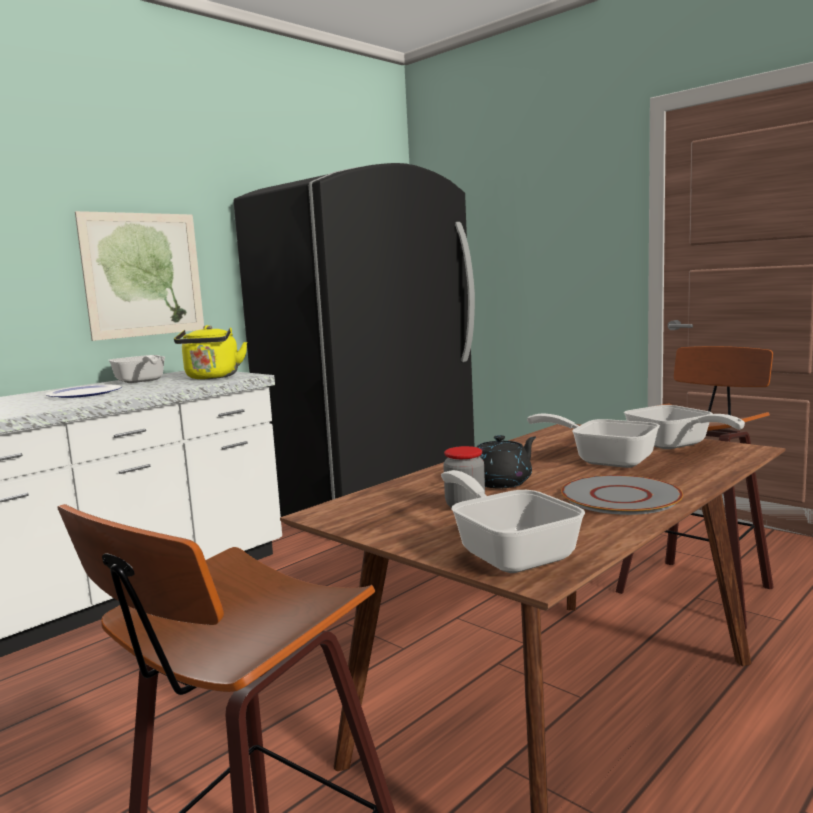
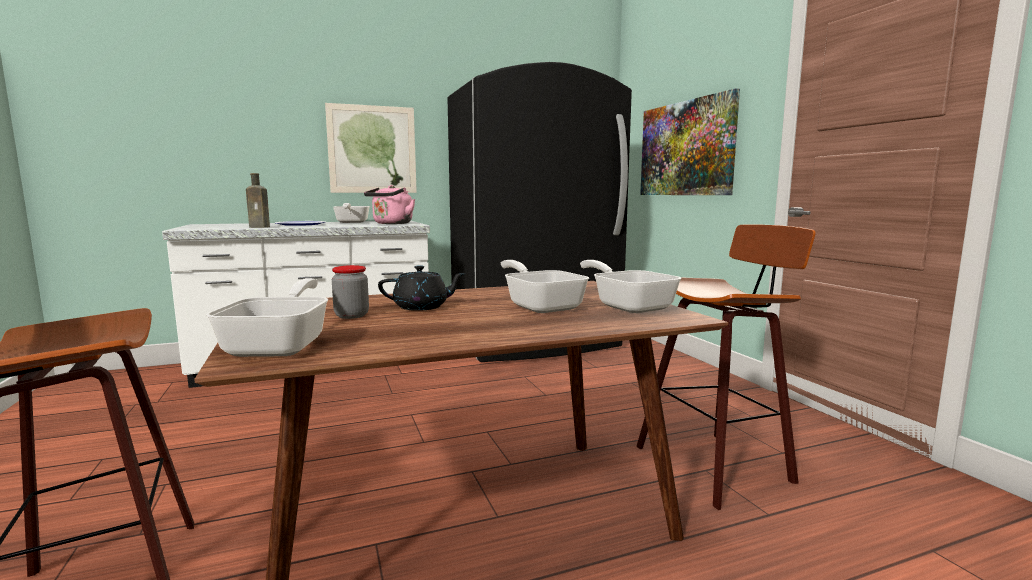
camera: 25 degrees right, 0 degrees up
yellow kettle [174,325,247,379] -> pink kettle [364,185,415,224]
grey plate [561,475,683,515] -> none
frying pan [624,405,745,449] -> frying pan turned 150 degrees clockwise [580,260,682,313]
none -> brown bottle [246,173,270,228]
none -> picture [640,89,740,195]

